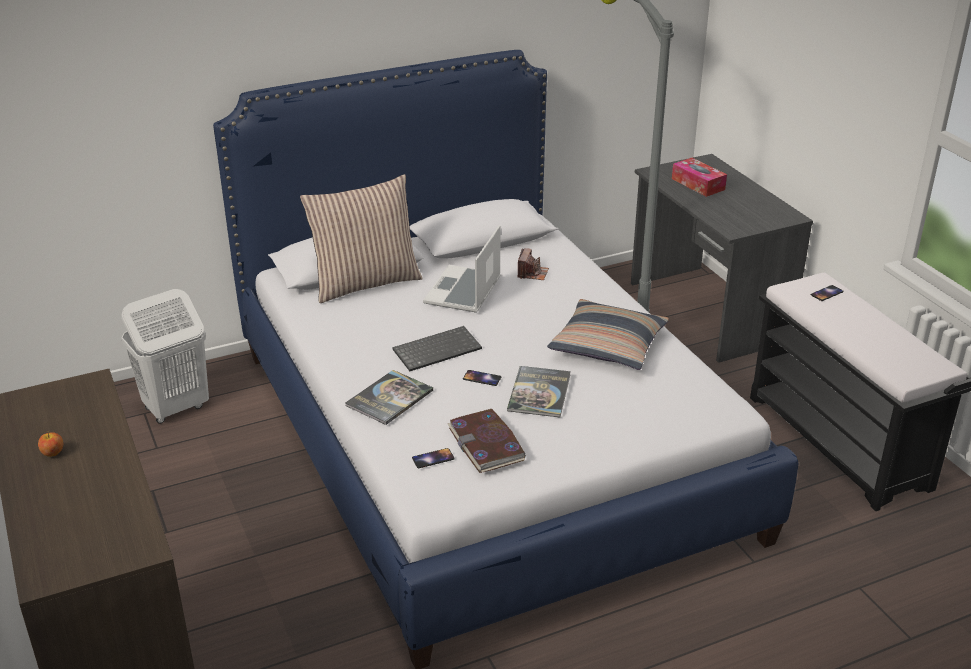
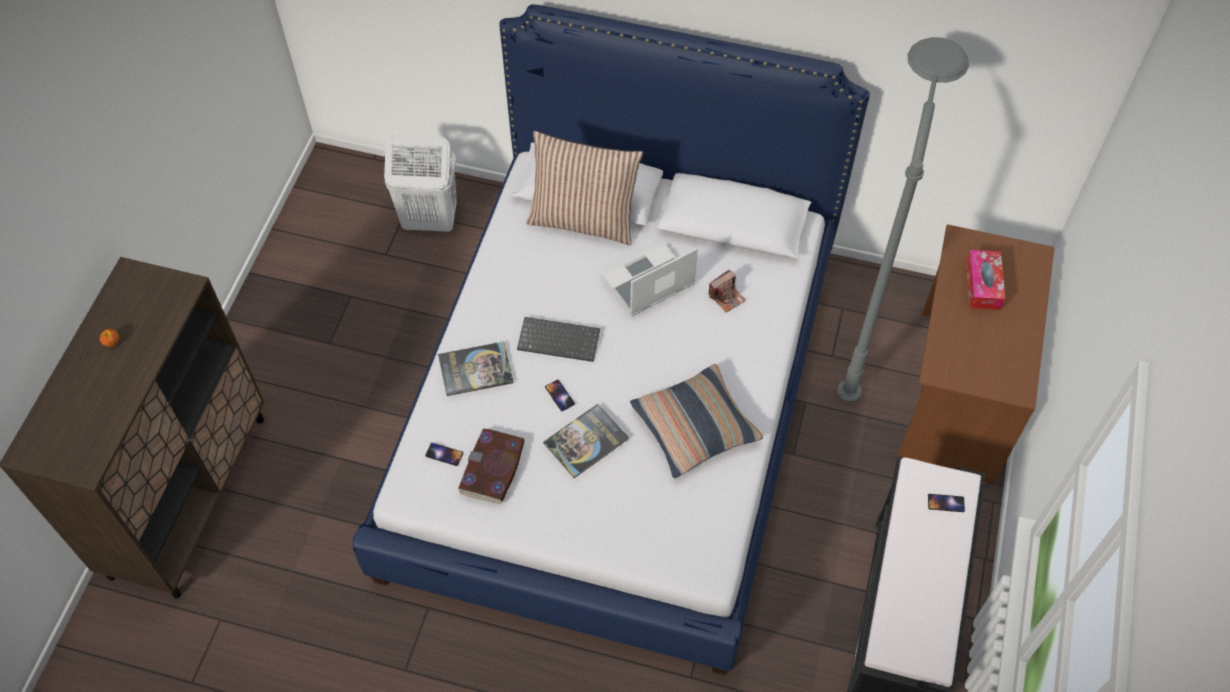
camera: 40 degrees right, 25 degrees up
grey desk [631,154,813,363] -> brown desk [896,224,1055,484]

